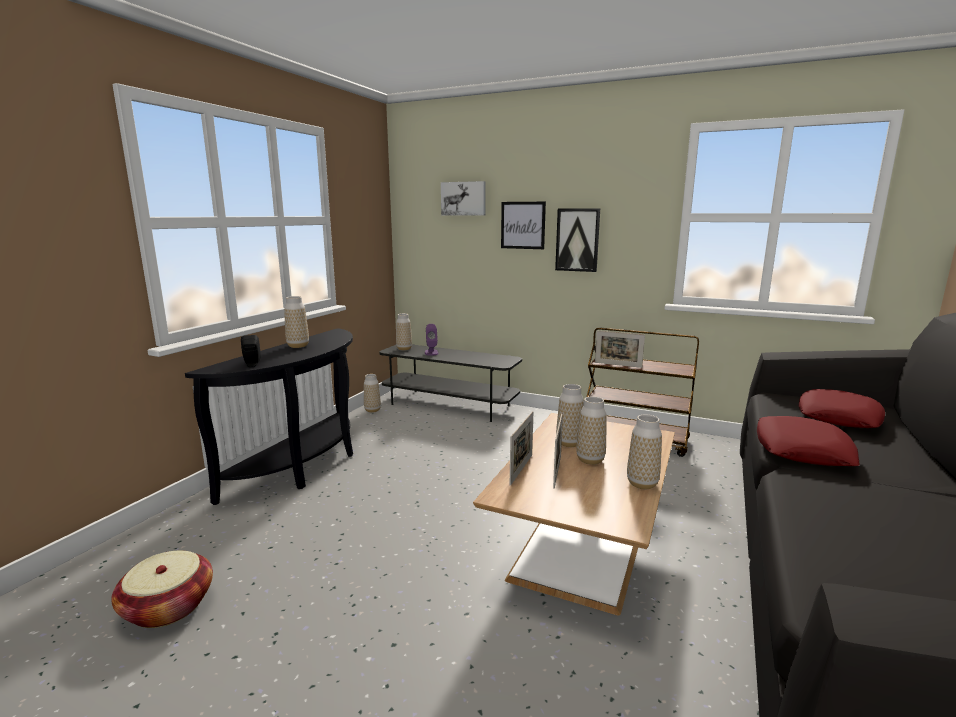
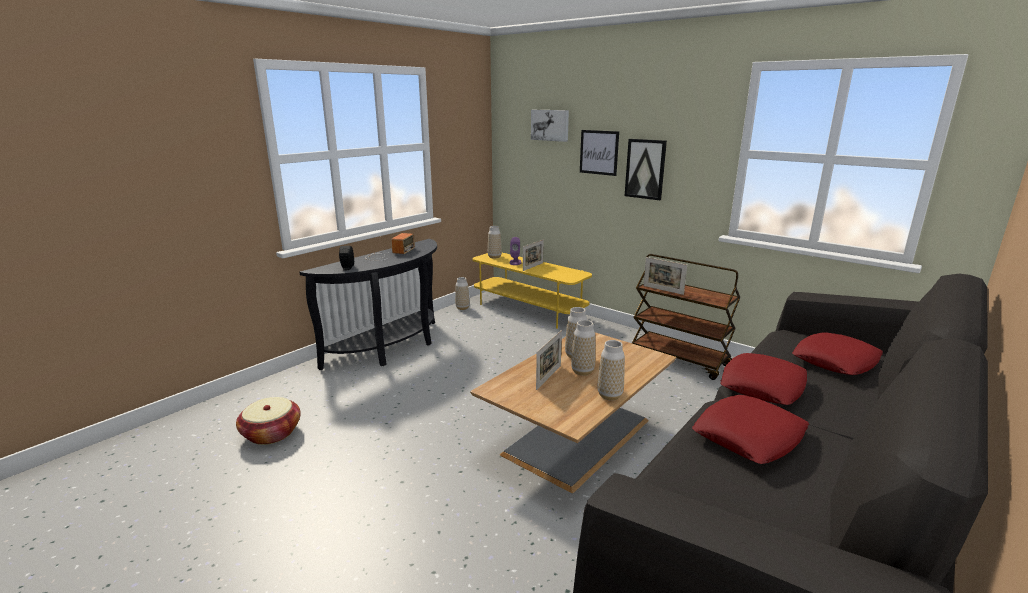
camera: 15 degrees right, 5 degrees up
vase [284,296,309,348] -> radio [365,233,415,261]
grey tv stand [379,344,522,422] -> yellow tv stand [473,253,592,329]
picture frame [510,411,533,486] -> picture frame moved to [523,240,544,271]
none -> red pillow [692,395,809,464]

